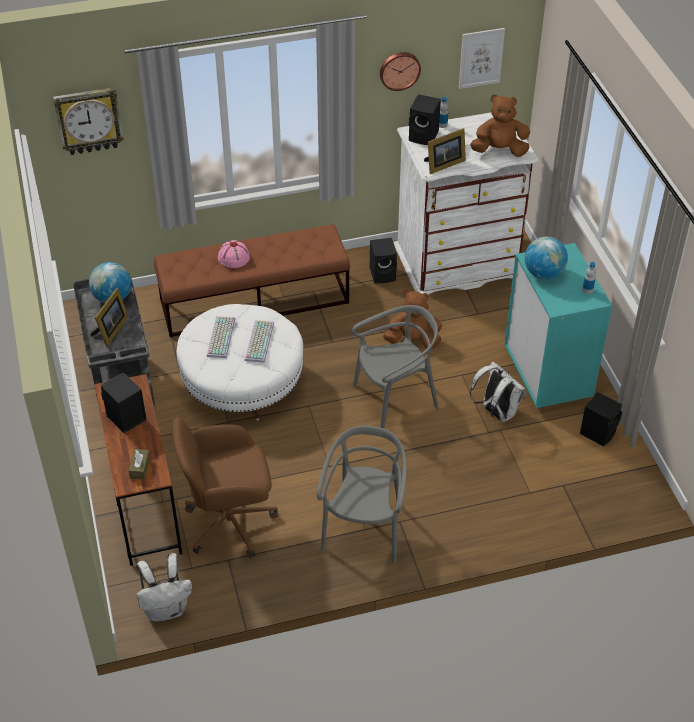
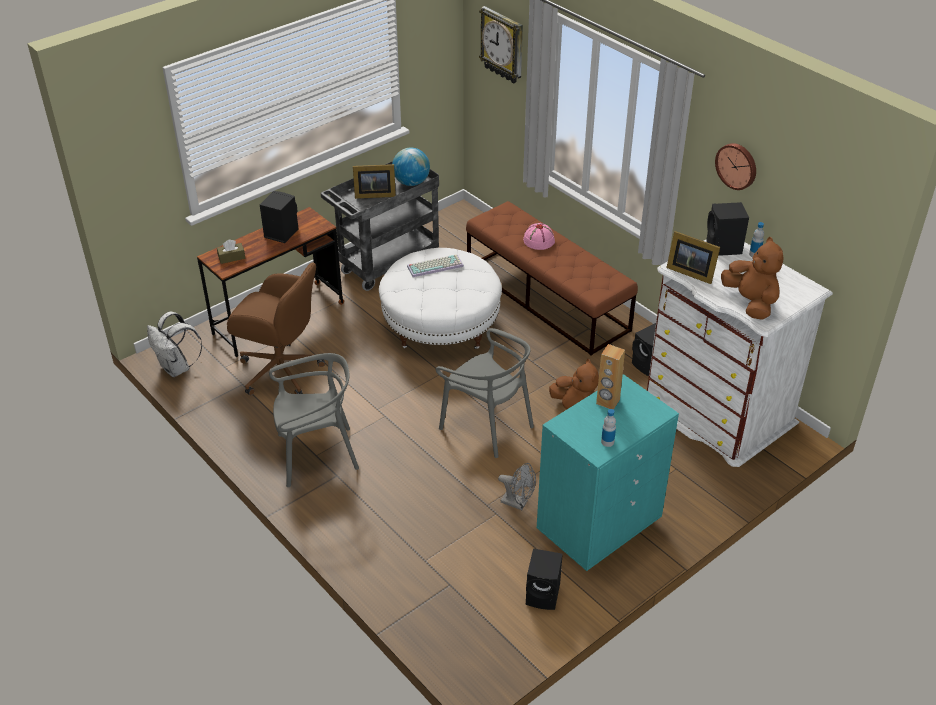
camera: 65 degrees right, 5 degrees down
brown office chair [173,417,278,558] -> brown office chair turned 150 degrees clockwise [227,262,325,395]
keyboard [245,320,274,363] -> none
picture [459,28,505,89] -> none
white backpack [470,361,526,422] -> grey fan [498,463,536,510]
globe [525,237,568,279] -> brown speaker [596,344,625,410]

